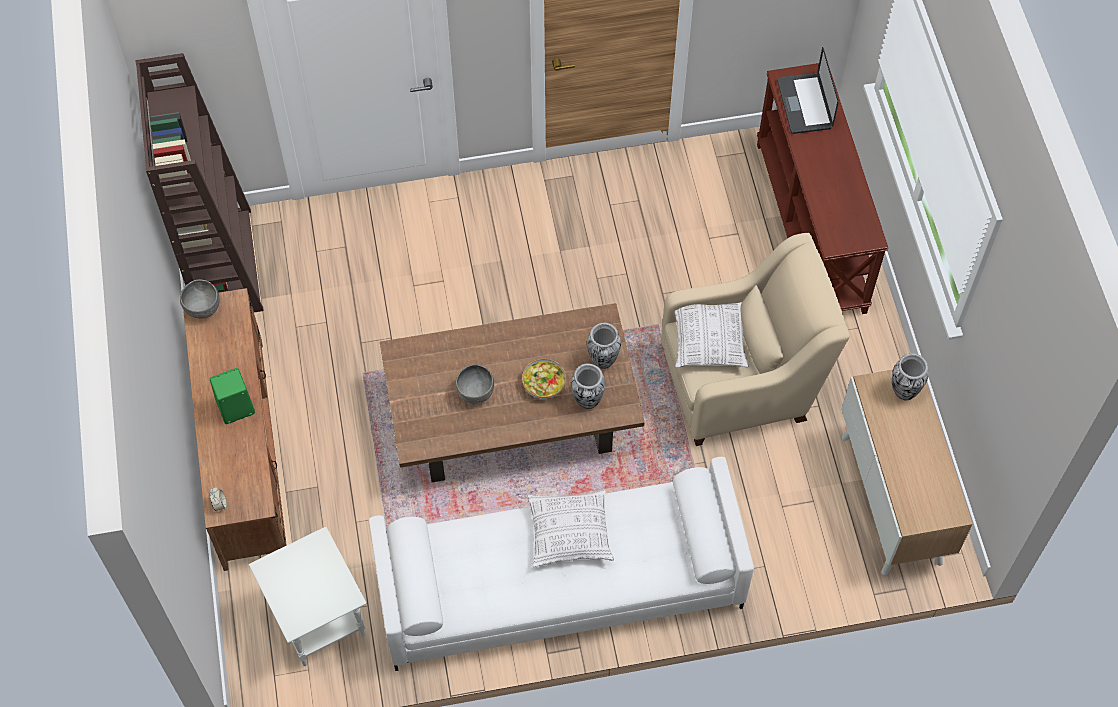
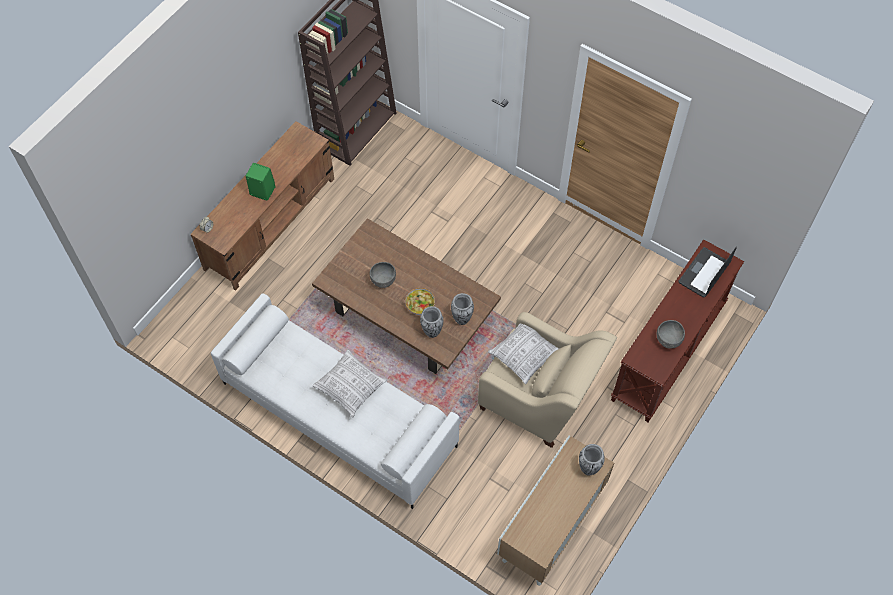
camera: 45 degrees right, 0 degrees up
grey bowl [180,280,220,319] -> grey bowl moved to [657,320,685,348]
white side table [249,527,367,666] -> none

